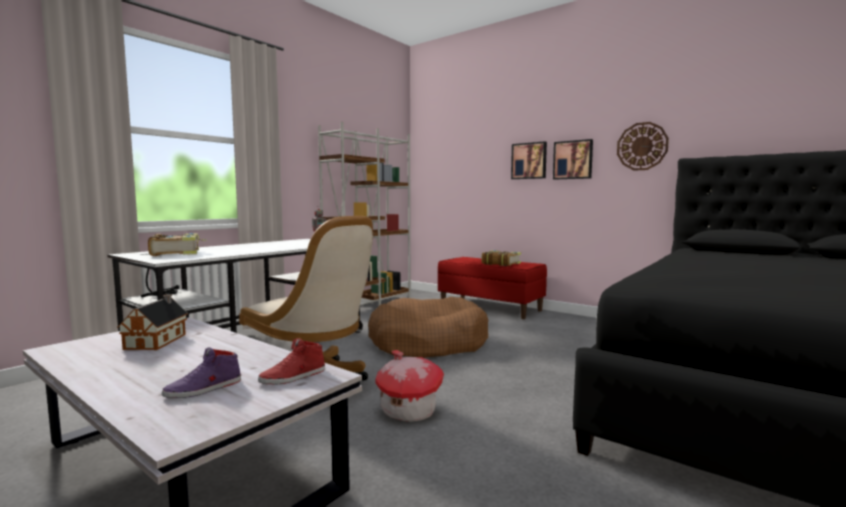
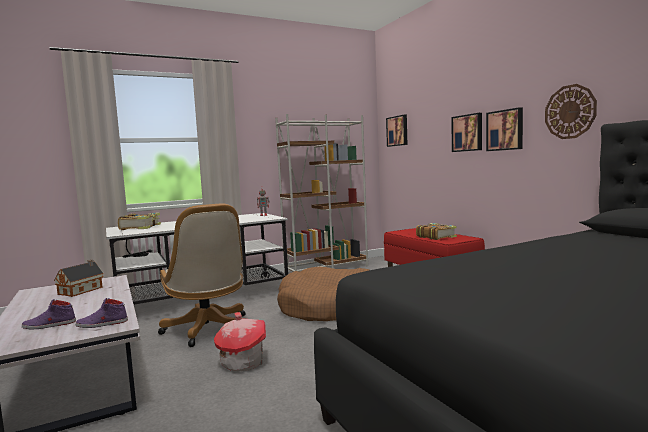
camera: 25 degrees right, 0 degrees up
red shoe [258,338,325,385] -> purple shoe [76,298,128,328]
none -> picture [386,115,407,147]

